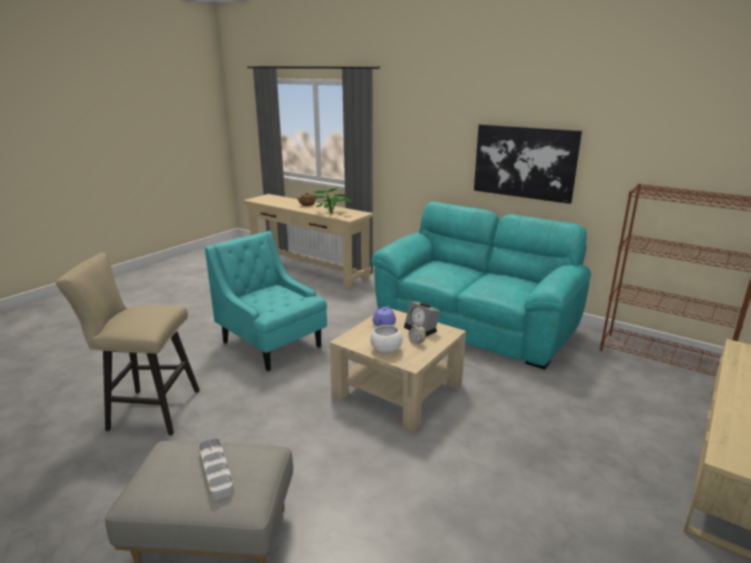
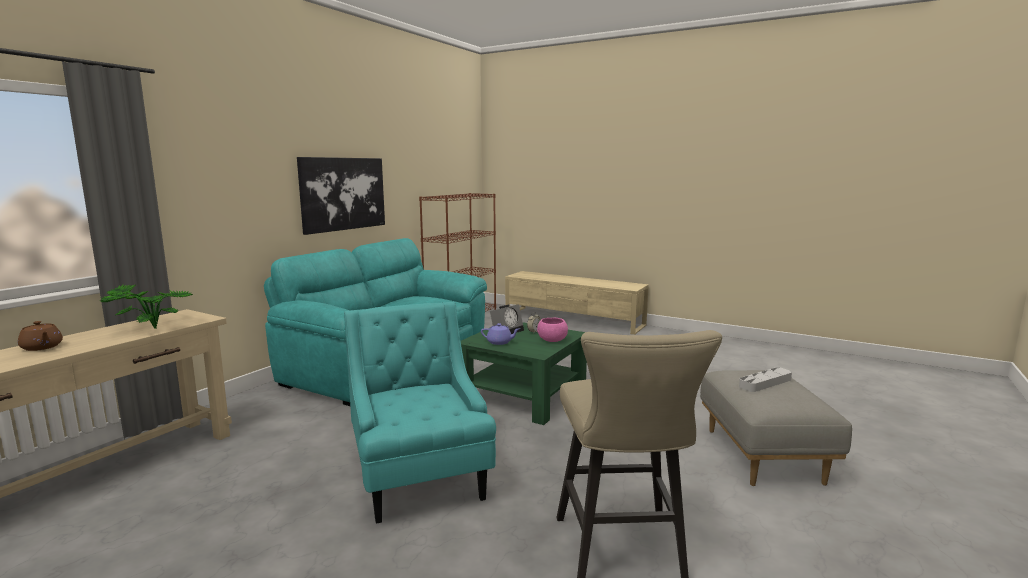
camera: 95 degrees left, 10 degrees down
turquoise armchair [205,231,327,371] -> turquoise armchair turned 120 degrees clockwise [344,302,496,524]
beige coffee table [330,308,466,432] -> green coffee table [461,322,587,425]
white bowl [370,325,403,353] -> pink bowl [537,318,568,342]

